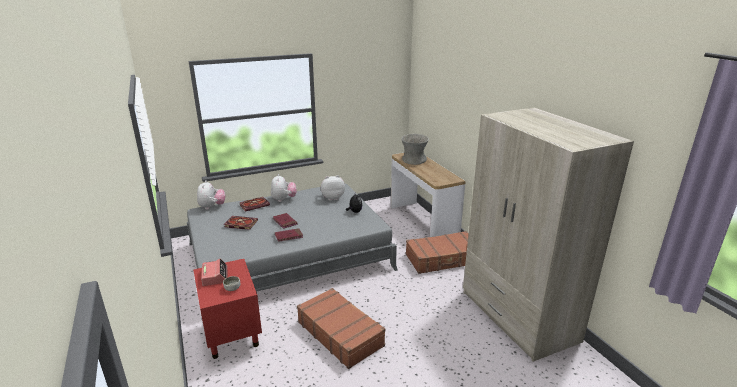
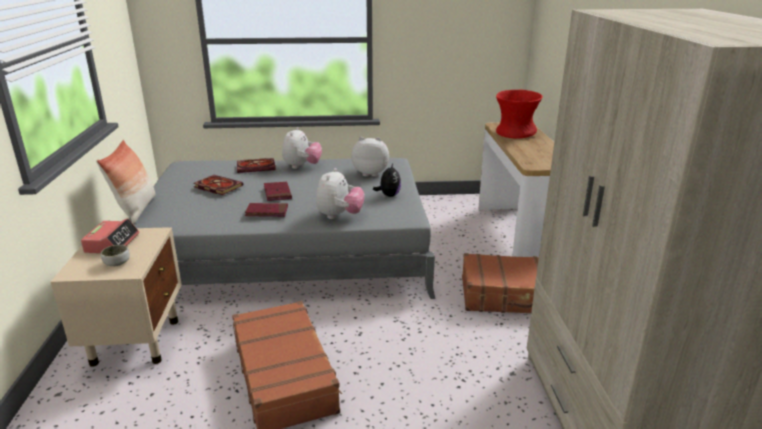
camera: 20 degrees right, 0 degrees up
red nightstand [193,259,262,359] -> beige nightstand [51,227,182,367]
plush toy [197,180,225,210] -> plush toy moved to [316,168,365,219]
grey vase [401,134,429,165] -> red vase [496,90,543,139]
none -> pillow [96,140,156,224]

